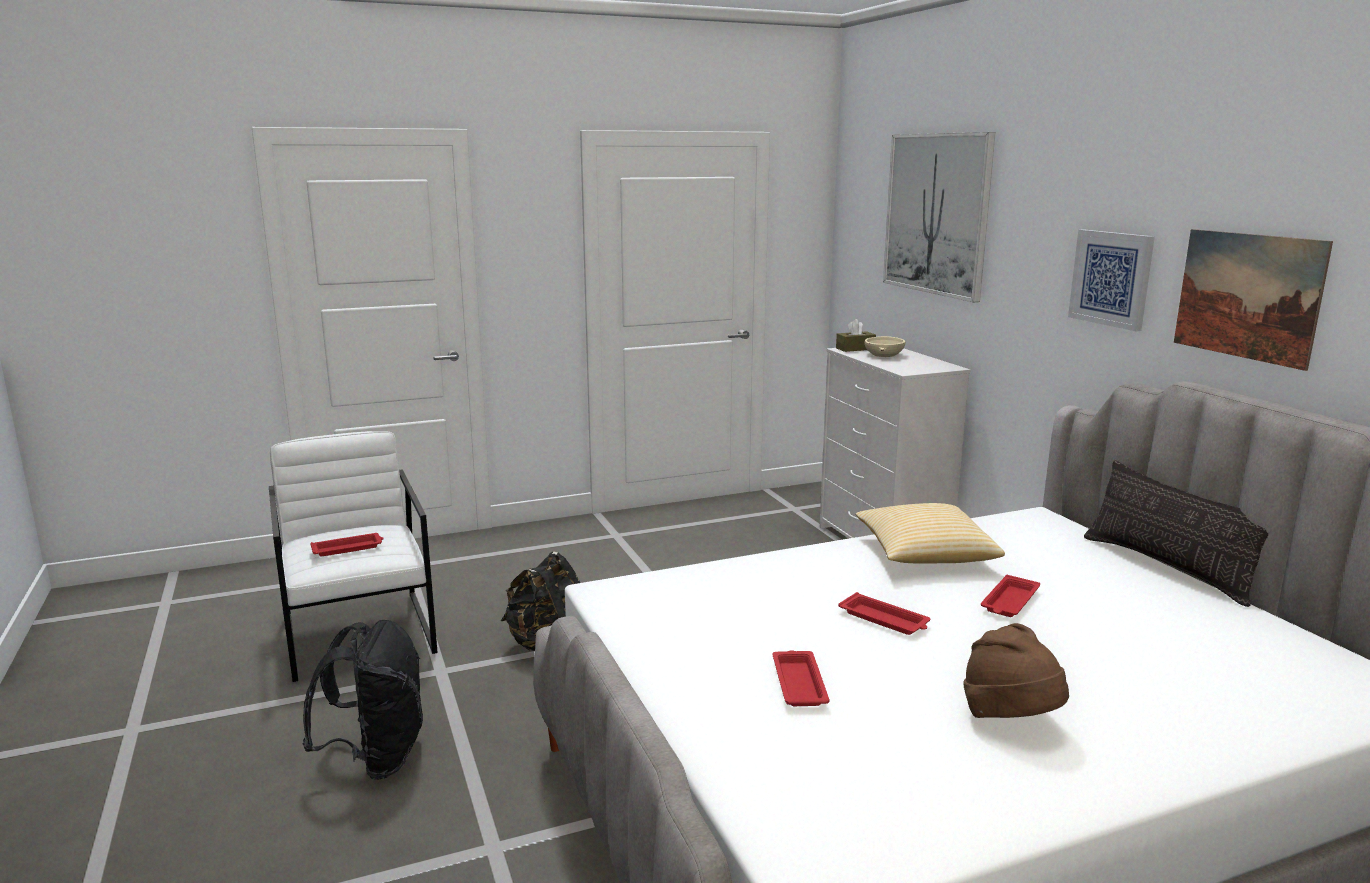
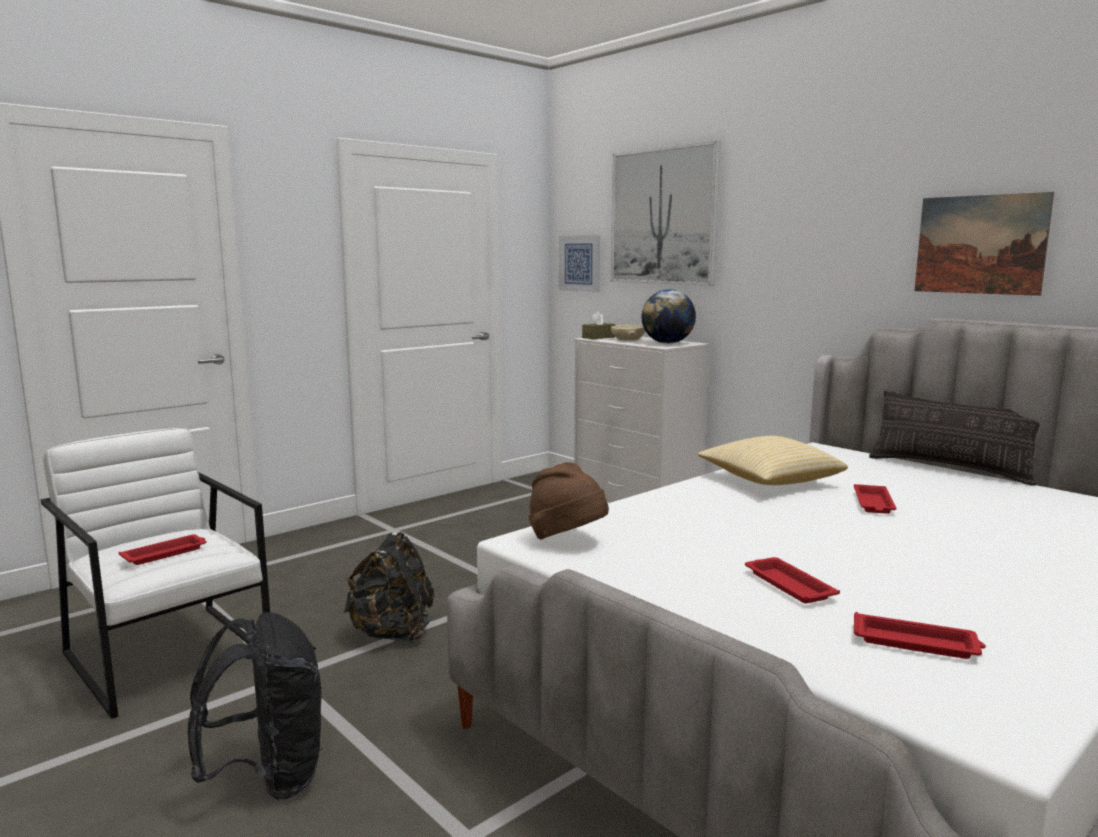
camera: 20 degrees left, 5 degrees down
red tray [838,592,930,635] -> red tray moved to [854,612,986,659]
brown hat [963,623,1069,718] -> brown hat moved to [529,462,609,539]
picture [1068,229,1155,331] -> picture moved to [559,235,600,292]
none -> globe [641,289,696,344]

